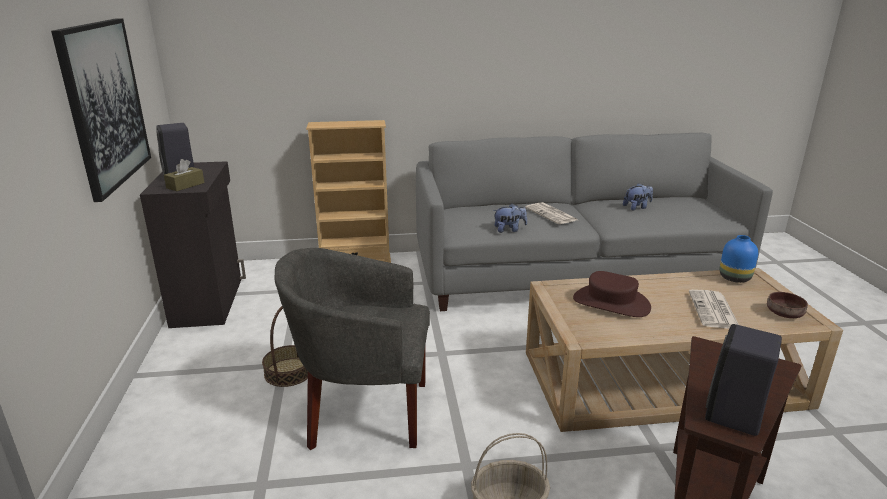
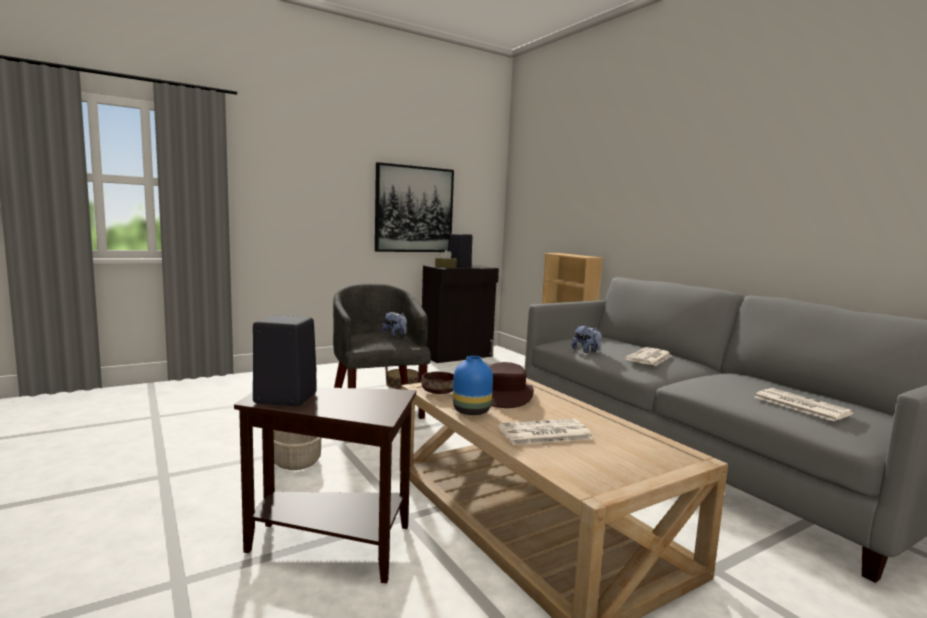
camera: 65 degrees right, 15 degrees down
plush toy [623,183,653,210] -> plush toy moved to [382,312,407,337]
blue vase [720,235,758,283] -> blue vase moved to [453,356,493,415]
brown bowl [767,292,808,318] -> brown bowl moved to [422,372,454,394]
none -> newspaper [754,388,854,421]

